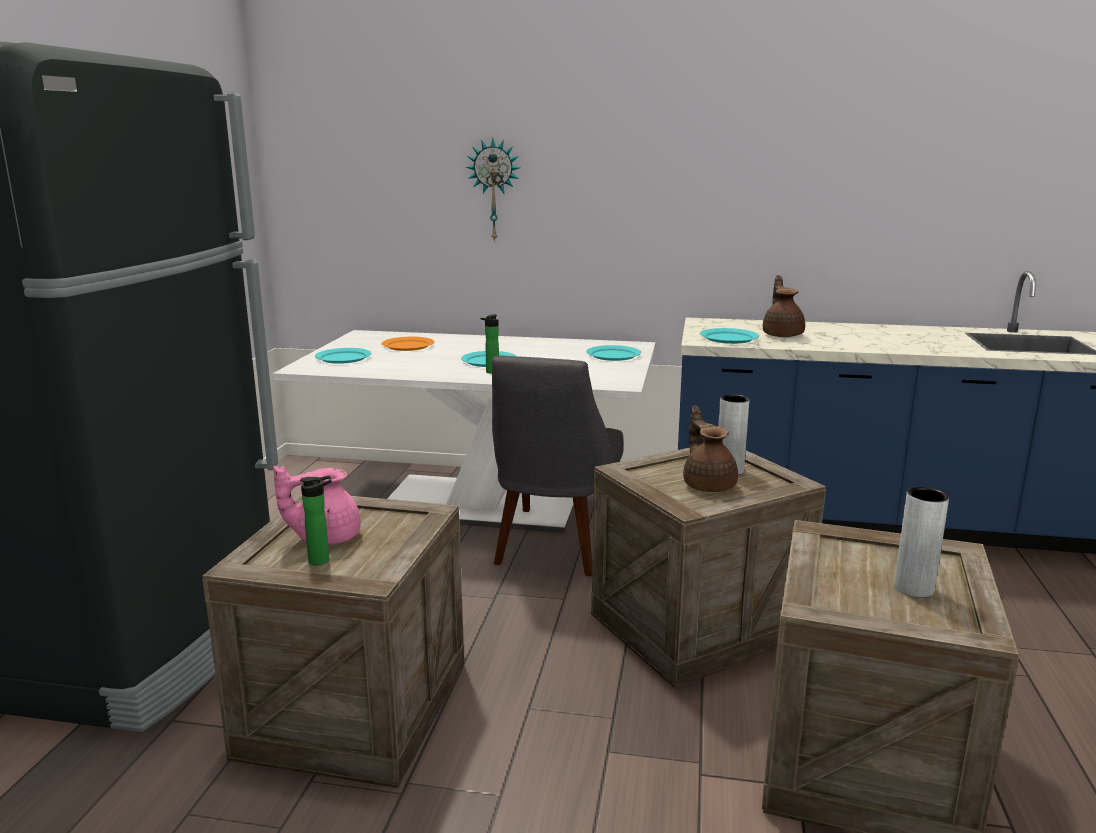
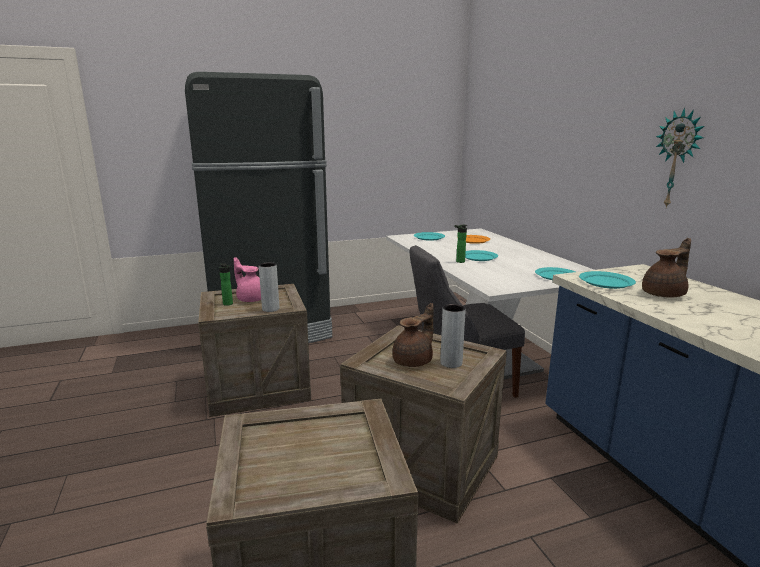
camera: 60 degrees right, 0 degrees up
wall clock [466,138,520,243] -> wall clock moved to [656,108,704,208]
grey vase [894,487,949,597] -> grey vase moved to [259,262,279,312]

